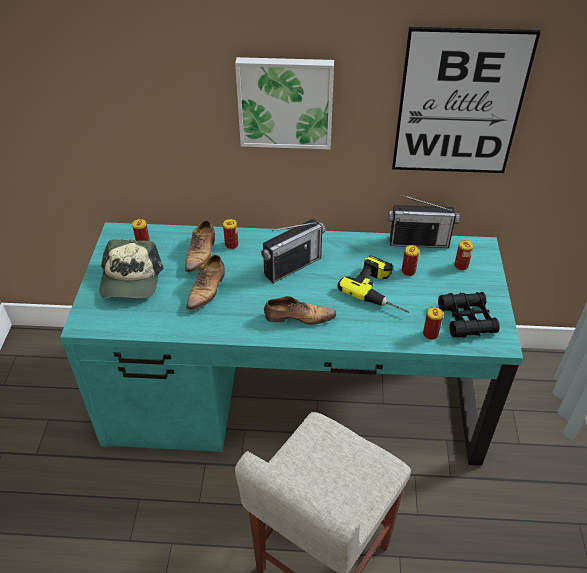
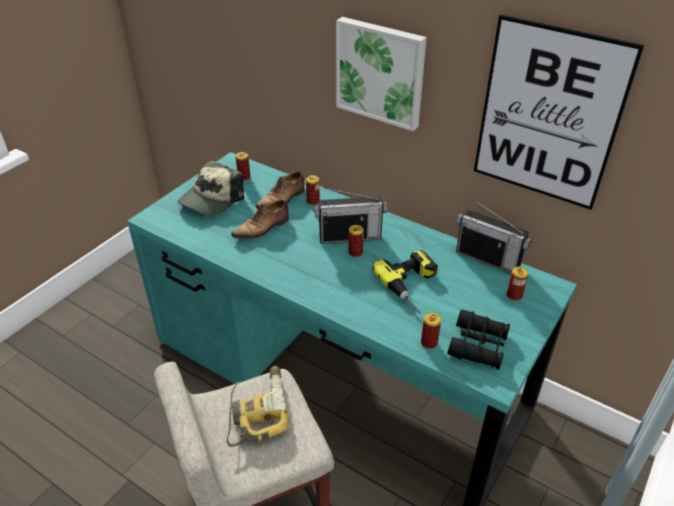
camera: 30 degrees right, 5 degrees down
shoe [264,296,336,325] -> none
can [402,245,419,276] -> can moved to [348,225,364,257]
none -> power drill [227,366,289,447]

